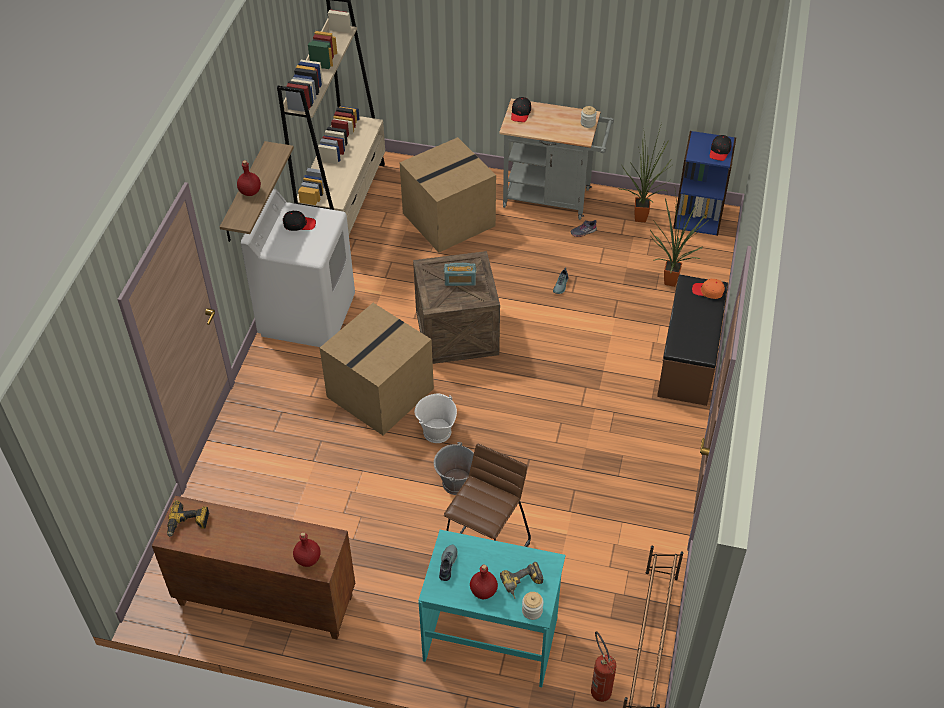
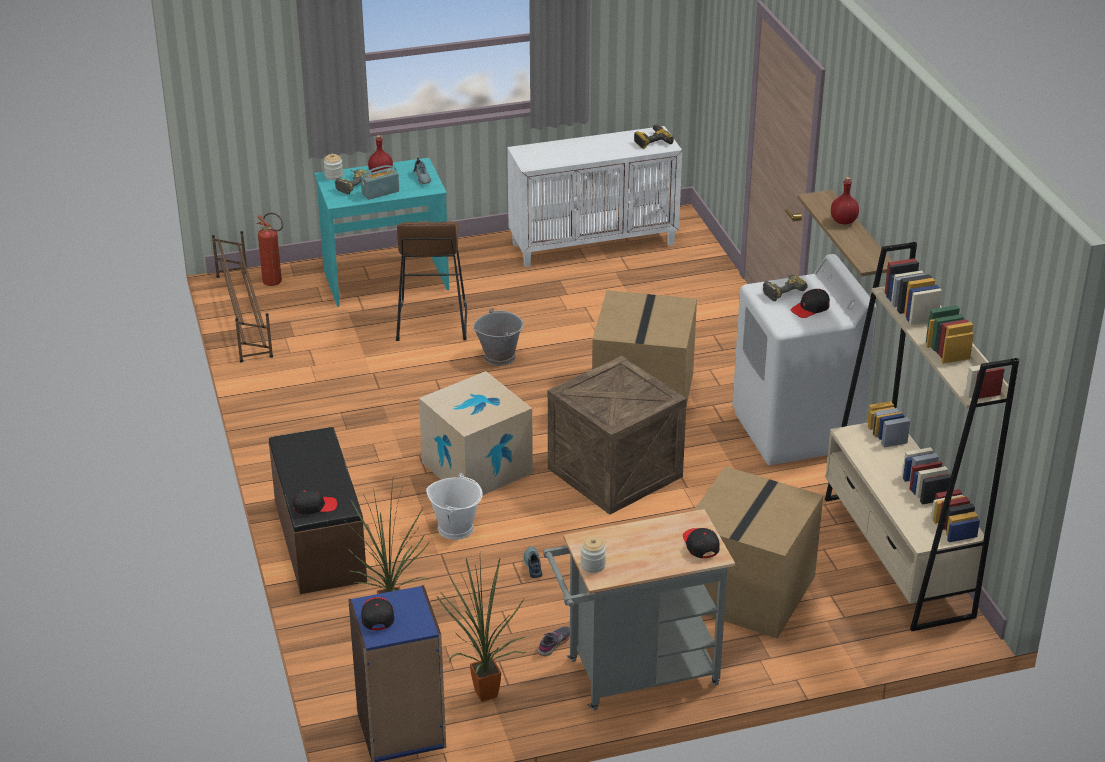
camera: 150 degrees right, 15 degrees down
brown cabinet [152,496,355,639] -> white cabinet [507,126,682,267]
red bottle [293,532,320,567] -> none
white bucket [414,394,457,443] -> white bucket moved to [426,473,483,540]
radio [444,263,477,286] -> radio moved to [361,165,399,200]
orange cap [692,279,725,299] -> black cap [292,488,337,515]
none -> cardboard box [419,371,533,495]
none -> power drill [763,274,808,301]

